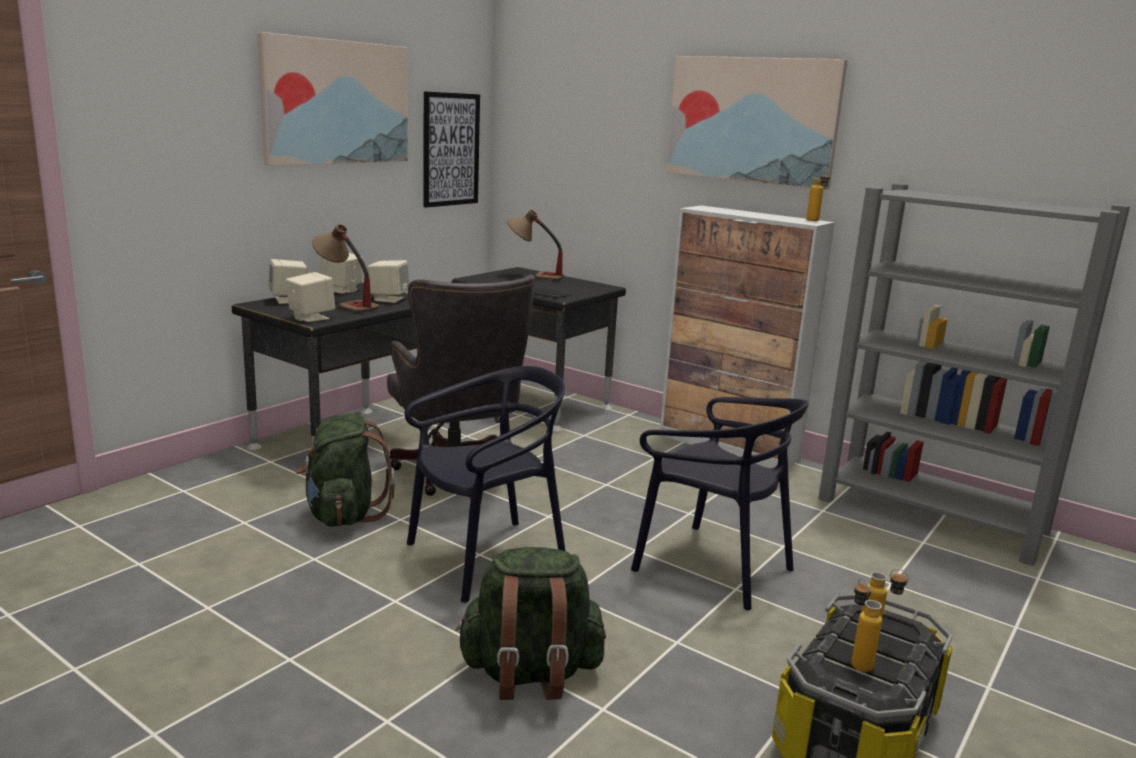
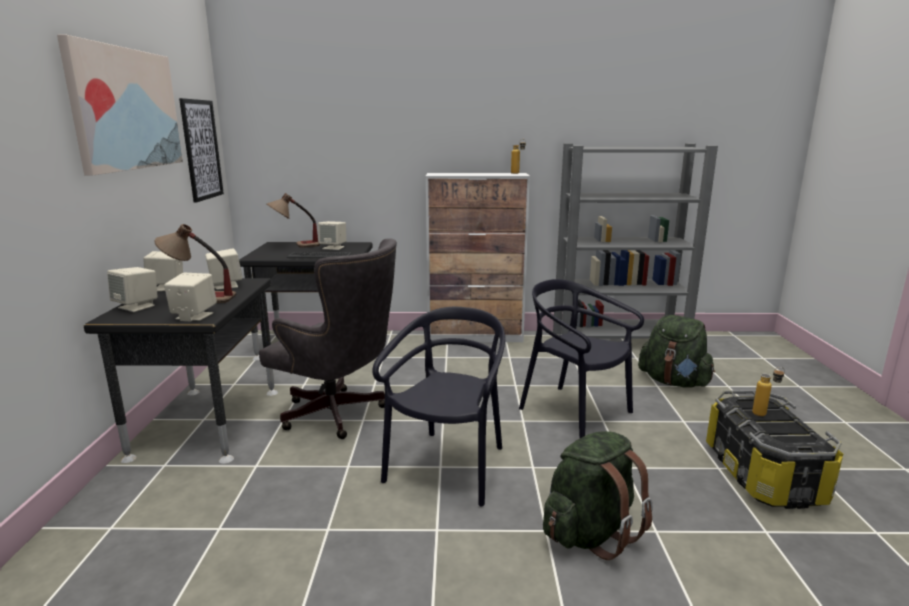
camera: 35 degrees left, 0 degrees up
green backpack [295,413,395,527] -> green backpack moved to [638,315,715,388]
black chair [631,397,809,610] -> black chair turned 135 degrees counterclockwise [519,279,644,439]
picture [666,56,848,190] -> none
bottle [851,578,882,672] -> none
none -> beige speaker [318,221,346,250]

